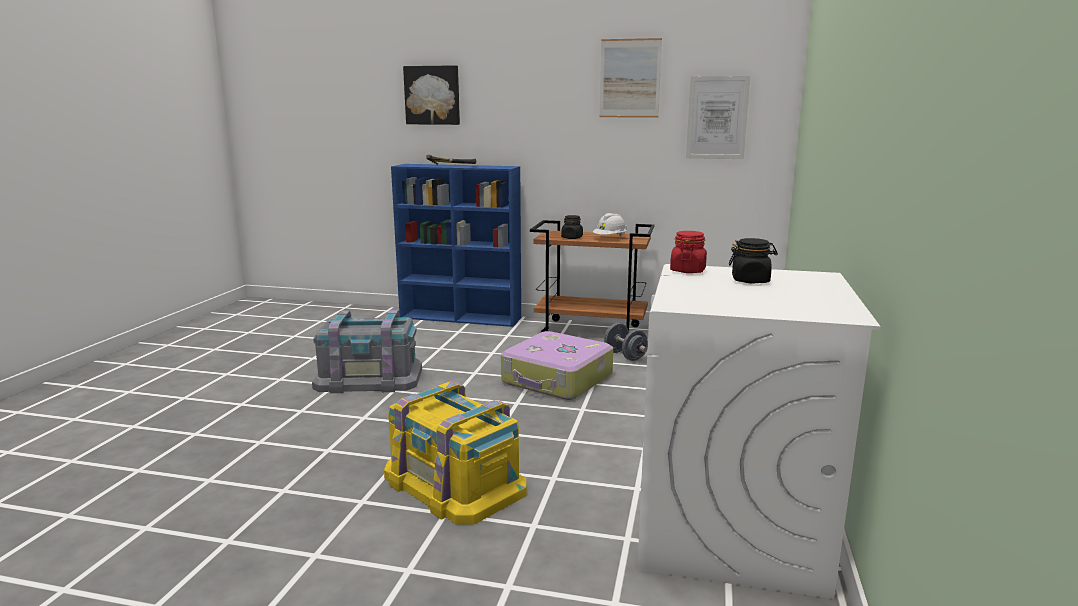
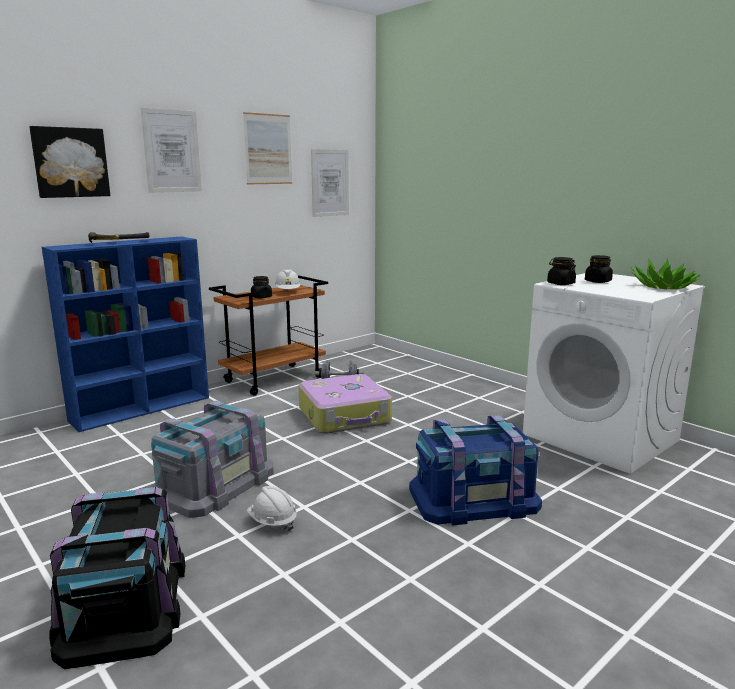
camera: 55 degrees left, 0 degrees up
yellow storage box [384,381,527,525] -> blue storage box [409,415,542,525]
red jar [670,231,707,273] -> black jar [547,257,576,285]
none -> black storage box [49,487,185,669]
none -> picture [140,108,202,193]
none -> white hard hat [247,486,297,532]
none -> potted plant [630,258,702,289]

